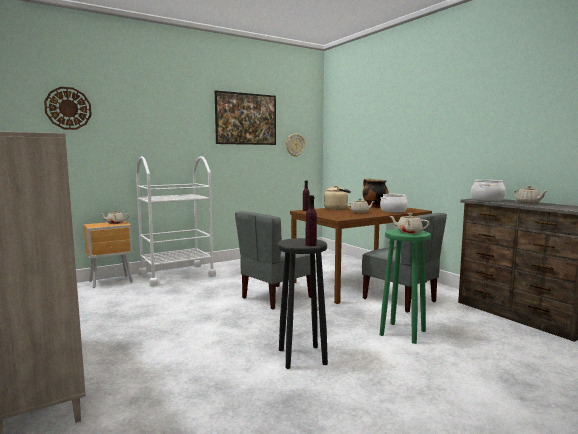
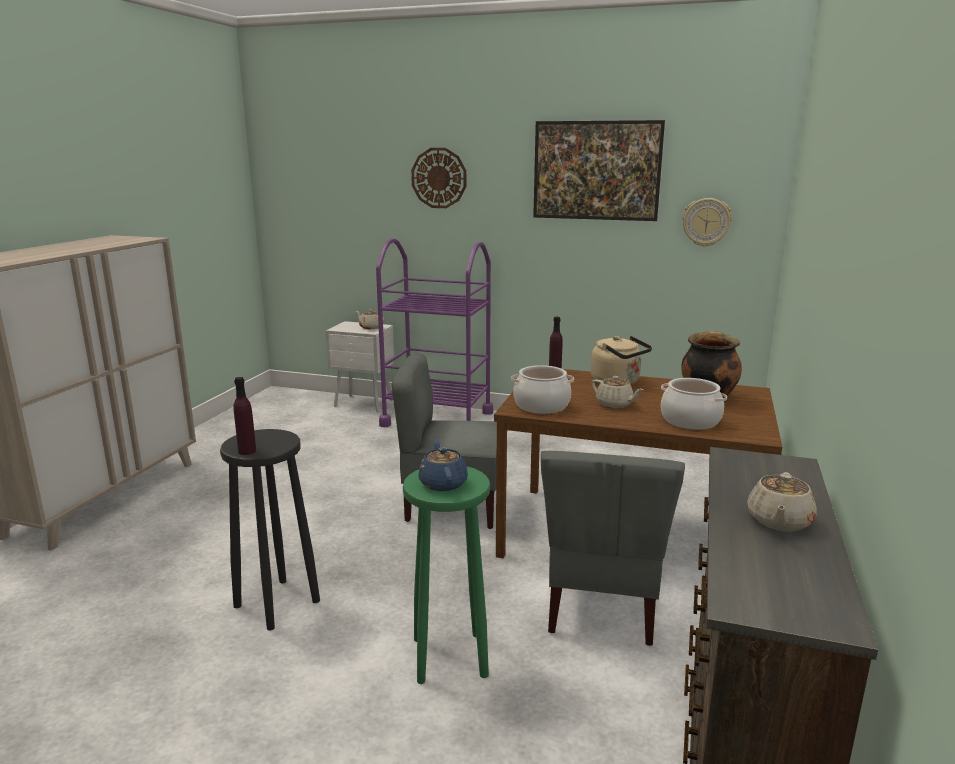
camera: 50 degrees right, 10 degrees up
wall clock [44,87,92,130] -> wall clock moved to [411,148,466,208]
brown nightstand [84,221,133,288] -> white nightstand [326,321,394,412]
white cart [136,156,216,287] -> purple cart [376,238,493,427]
beige teapot [390,213,429,234] -> blue teapot [419,440,468,491]
cooking pot [471,180,506,201] -> cooking pot moved to [511,365,574,414]

